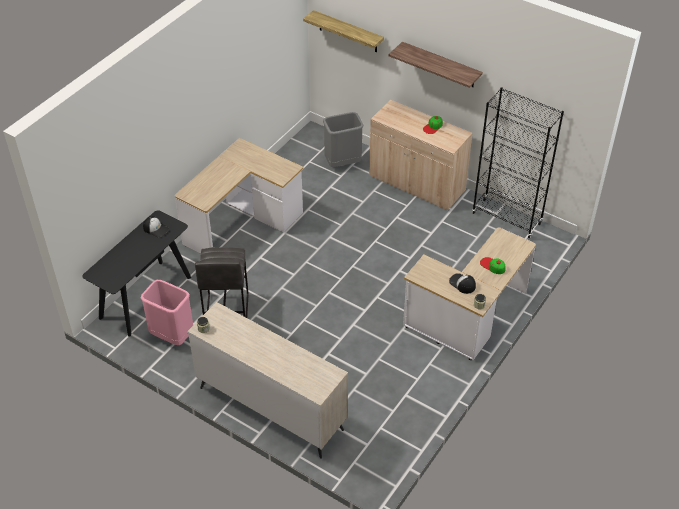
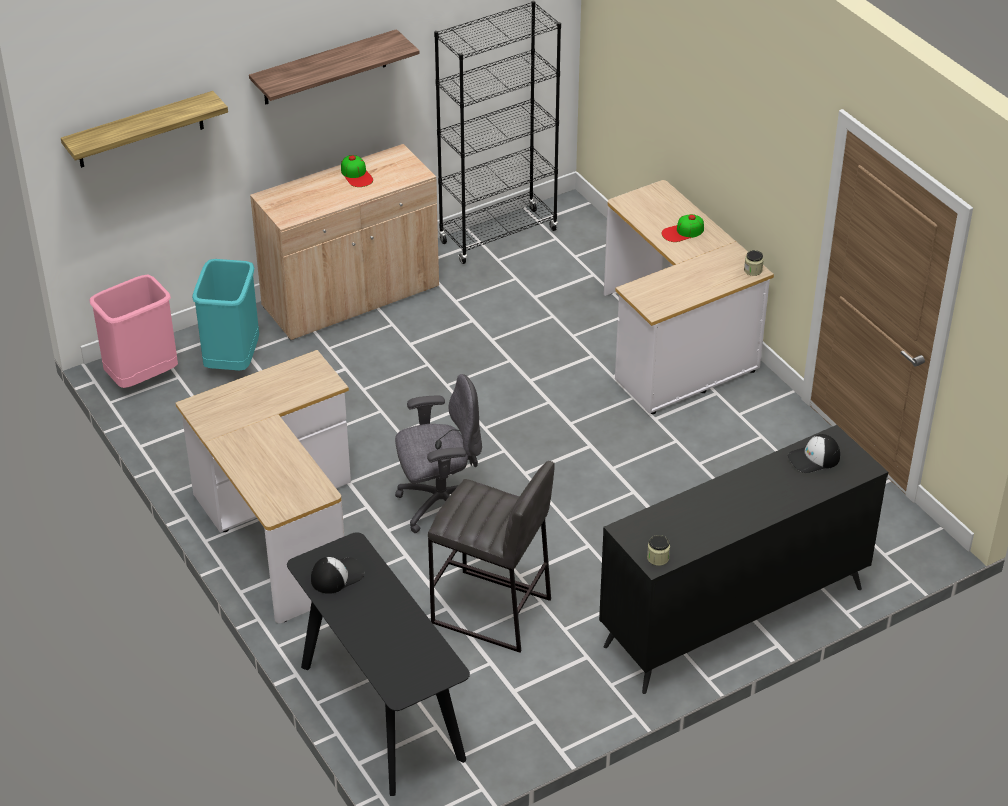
camera: 65 degrees left, 5 degrees down
pink trash can [141,280,193,345] -> pink trash can moved to [90,275,178,388]
beige dresser [187,302,348,459] -> black dresser [599,425,888,694]
grey trash can [323,112,363,167] -> turquoise trash can [192,259,259,371]
cap [449,273,476,294] -> cap moved to [788,434,840,473]
none -> grey office chair [395,374,482,533]

